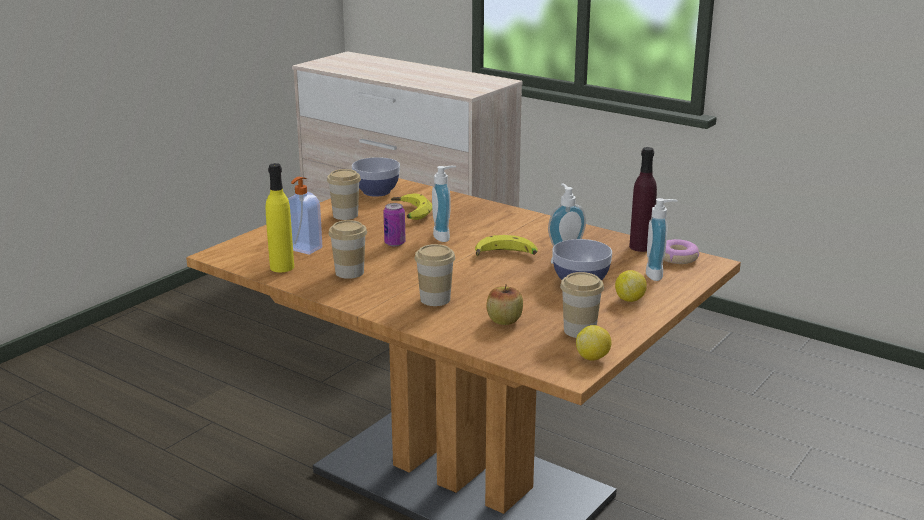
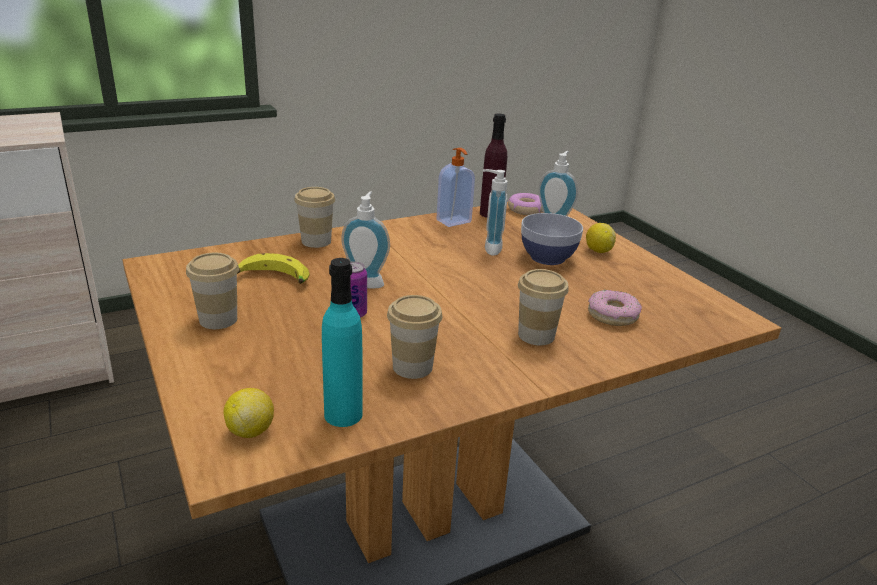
camera: 65 degrees left, 5 degrees up
yellow bottle [266,163,294,272] -> turquoise bottle [322,258,363,427]
soap dispenser [288,177,322,254] -> soap dispenser moved to [437,148,475,227]
bowl [352,157,400,197] -> none
banana [475,235,538,257] -> none
apple [486,284,523,325] -> donut [588,290,642,326]
cup [560,272,604,338] -> cup moved to [294,187,335,248]
lemon [576,325,611,361] -> lemon moved to [224,388,274,438]

